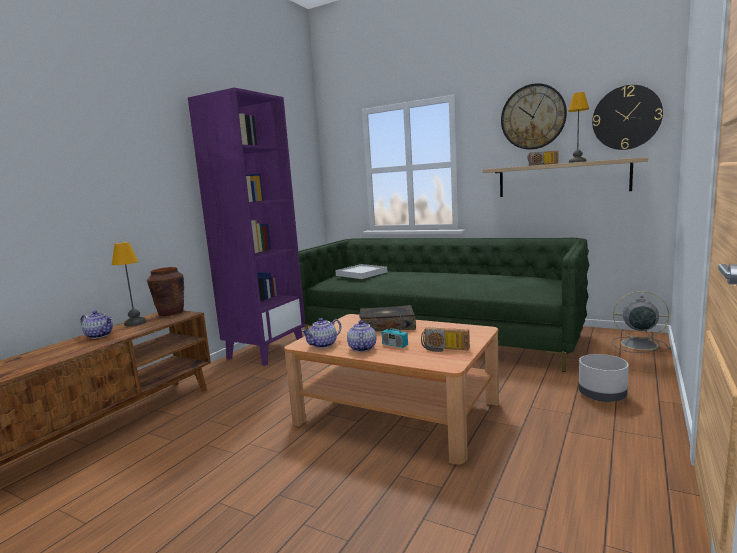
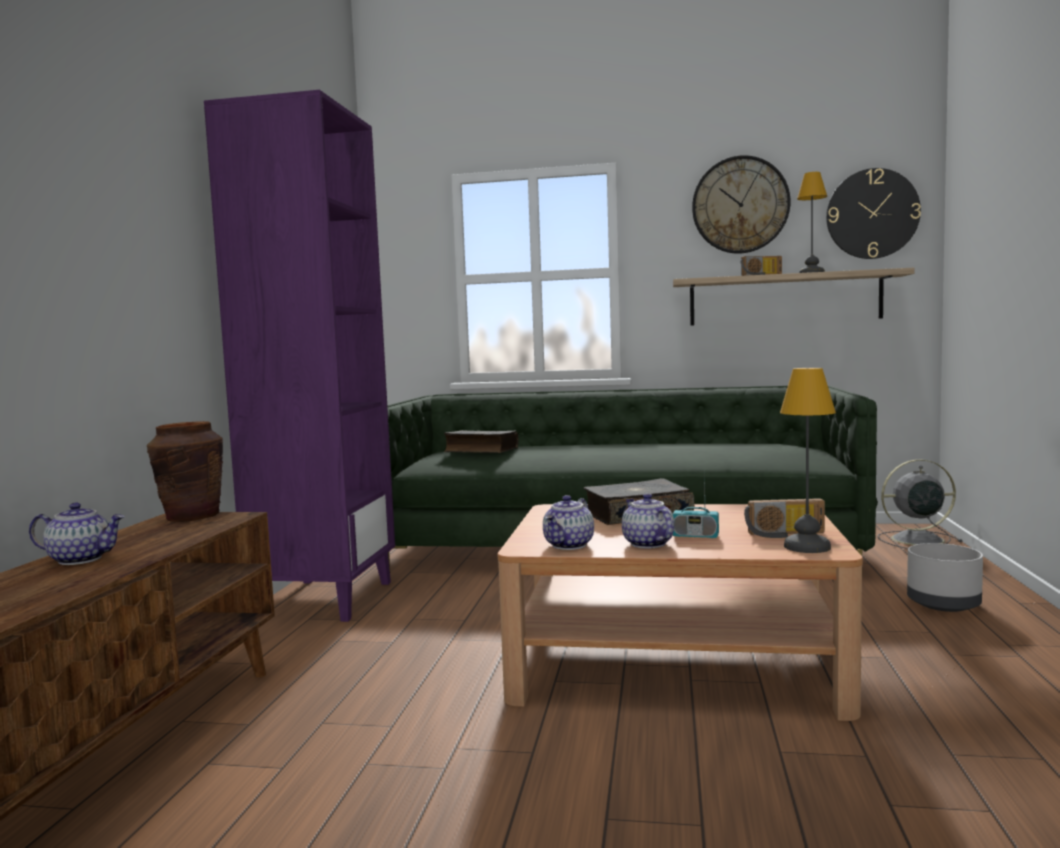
camera: 20 degrees left, 5 degrees down
table lamp [112,242,146,326] -> table lamp moved to [780,368,836,553]
white tray [335,264,388,279] -> book [444,430,519,453]

